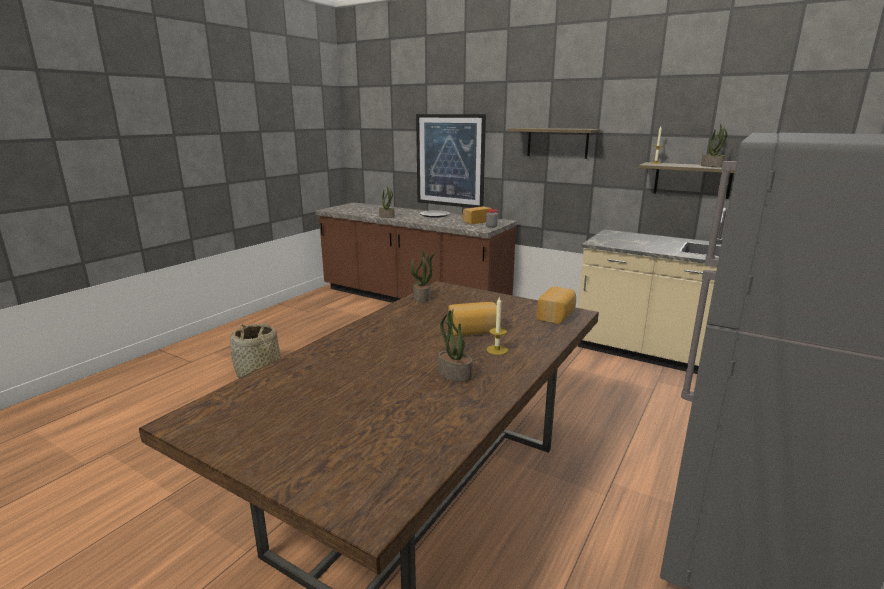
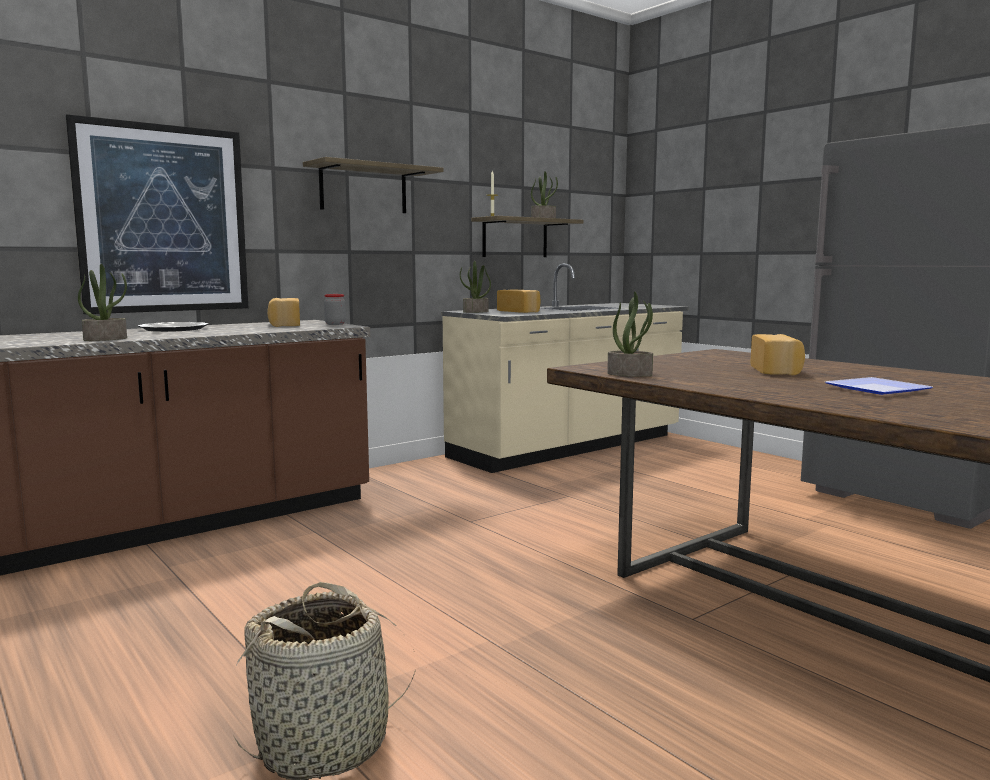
camera: 70 degrees left, 10 degrees down
potted plant [438,308,472,382] -> potted plant moved to [460,261,491,313]
candle [487,296,508,355] -> none
bread [537,287,576,324] -> bread moved to [497,289,541,313]
none -> plate [825,377,933,395]

